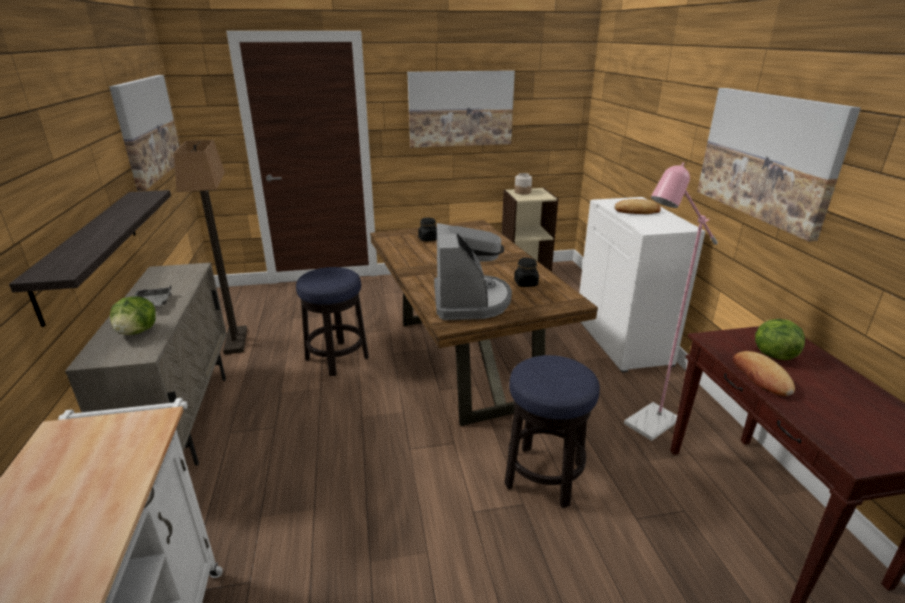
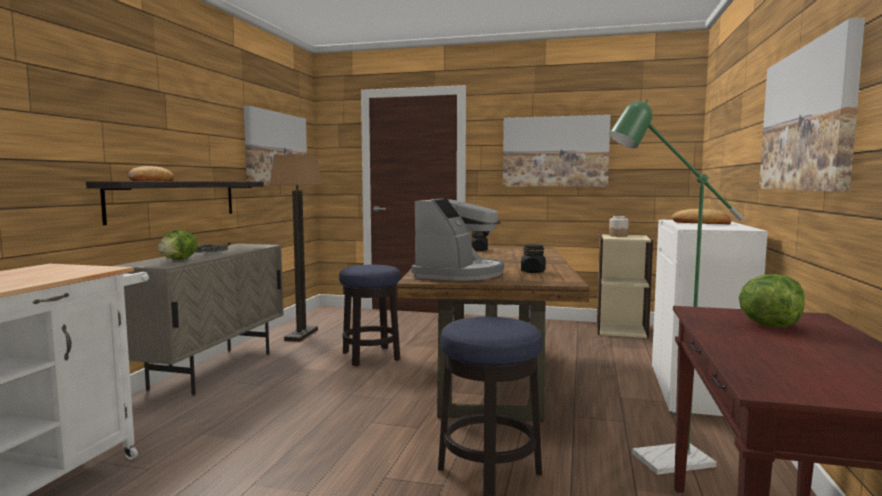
camera: 25 degrees right, 20 degrees down
pink floor lamp [624,162,718,441] -> green floor lamp [609,99,743,475]
bread [733,351,795,396] -> bread moved to [128,166,174,181]

